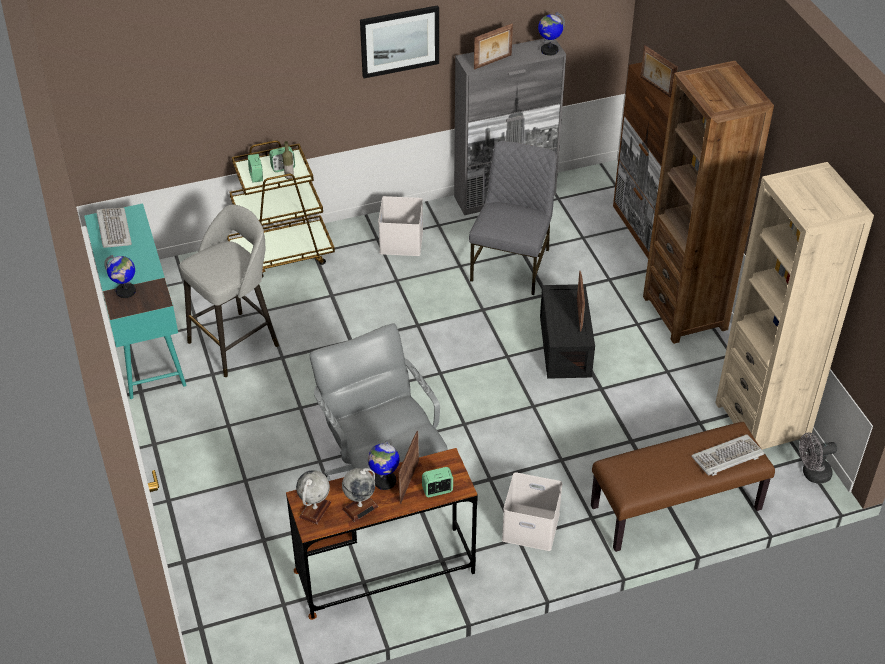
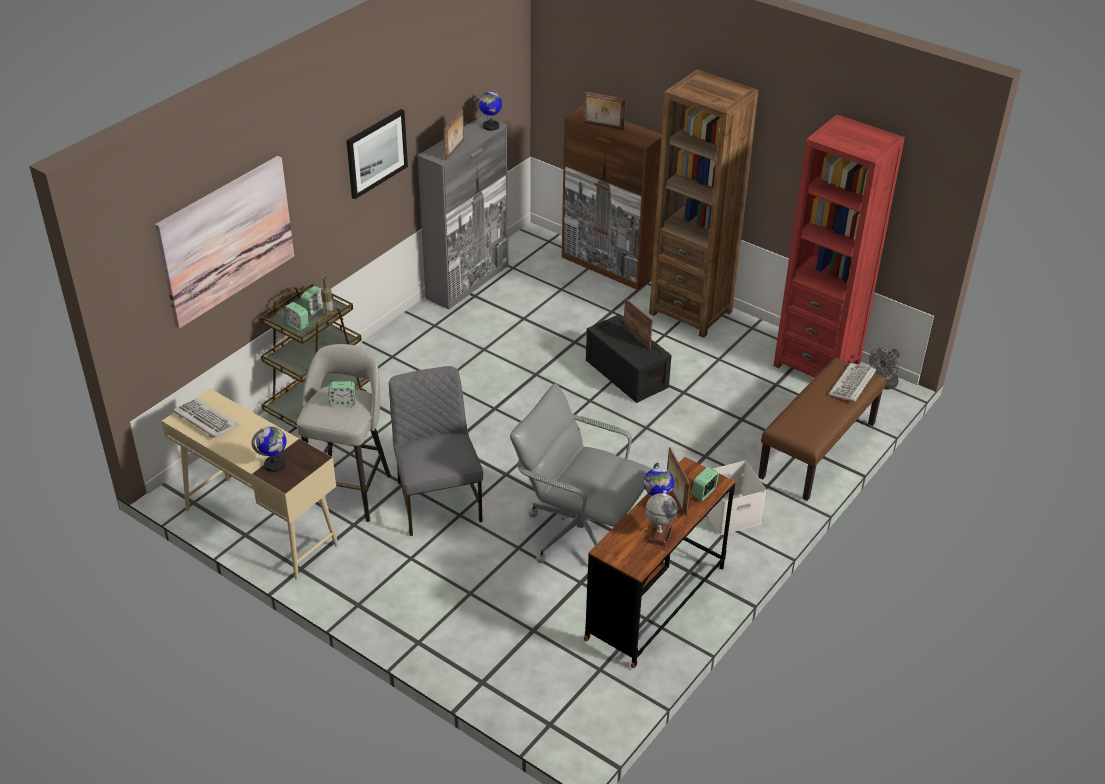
camera: 35 degrees left, 5 degrees down
turquoise desk [84,203,186,399] -> beige desk [162,388,339,580]
globe [296,470,331,524] -> none
white storage box [378,196,423,256] -> none
grey chair [469,141,557,295] -> grey chair moved to [389,366,483,536]
beige bookcase [715,162,874,450] -> red bookcase [773,115,905,378]
none -> picture [155,156,294,328]
none -> alarm clock [328,381,356,407]

